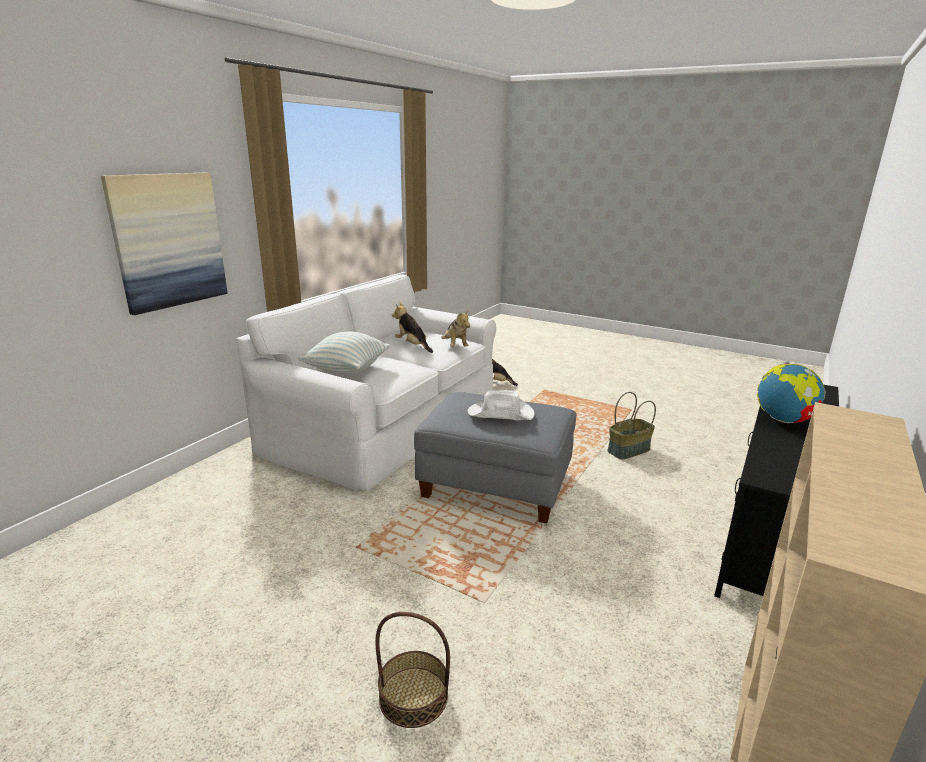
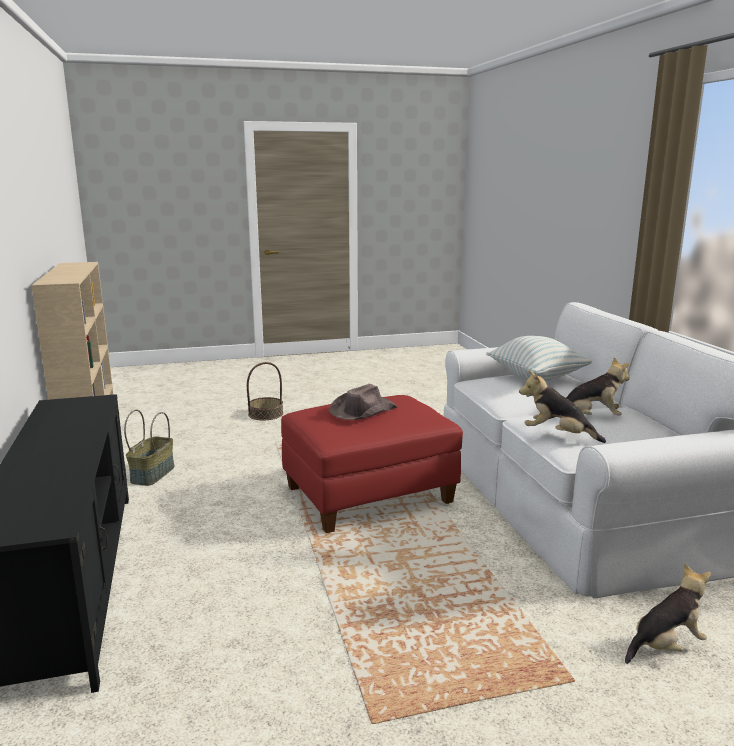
camera: 135 degrees right, 5 degrees down
picture [101,173,227,315] -> none
grey ottoman [414,392,576,524] -> red ottoman [281,395,463,533]
white hat [468,390,535,420] -> brown hat [329,384,397,420]
basket [607,392,656,459] -> basket moved to [124,409,175,486]
globe [757,362,826,423] -> none

